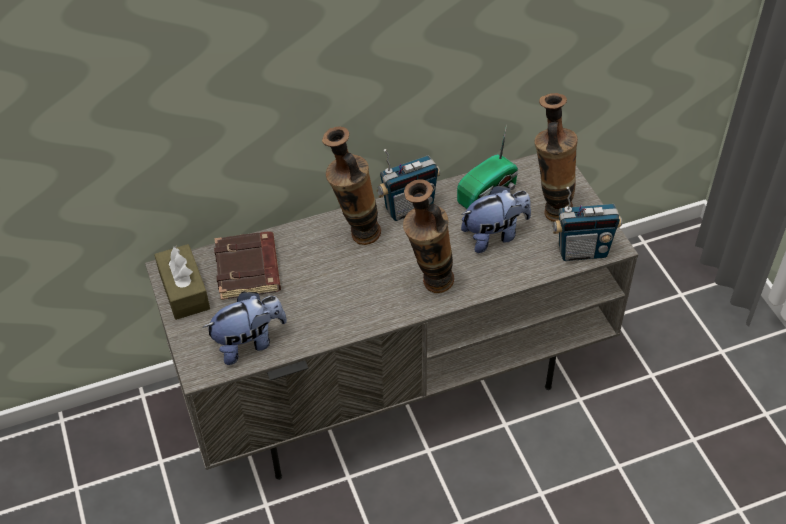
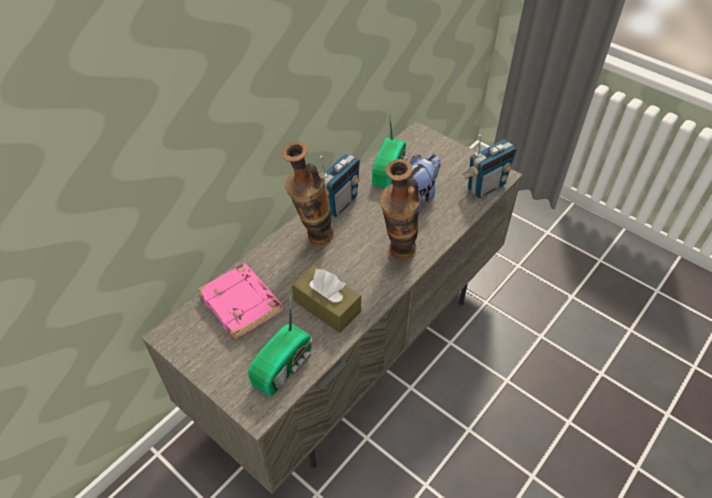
camera: 30 degrees left, 0 degrees up
brown tissue box [154,244,210,320] -> brown tissue box moved to [292,265,361,333]
plush toy [203,291,287,365] -> radio [248,295,312,396]
brown book [214,232,281,300] -> pink book [198,264,283,340]
vase [534,93,578,222] -> none

